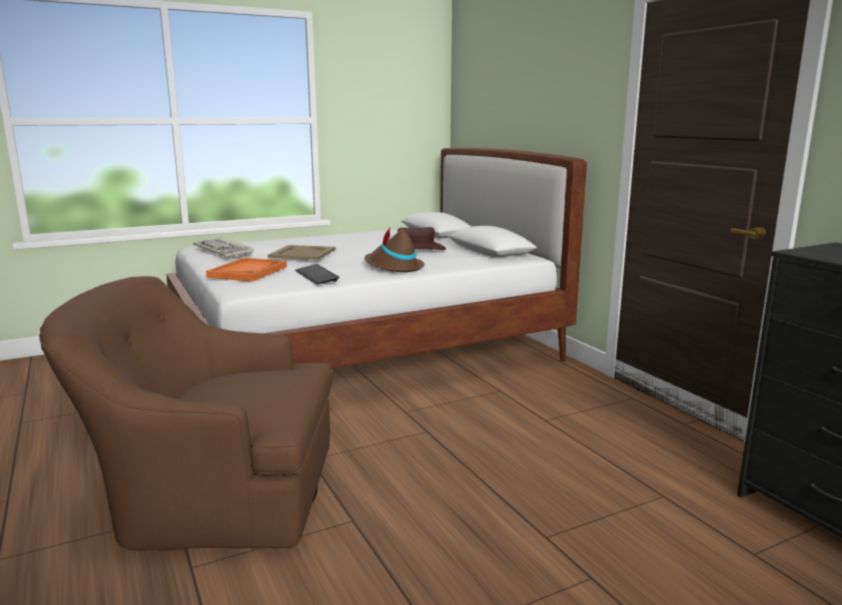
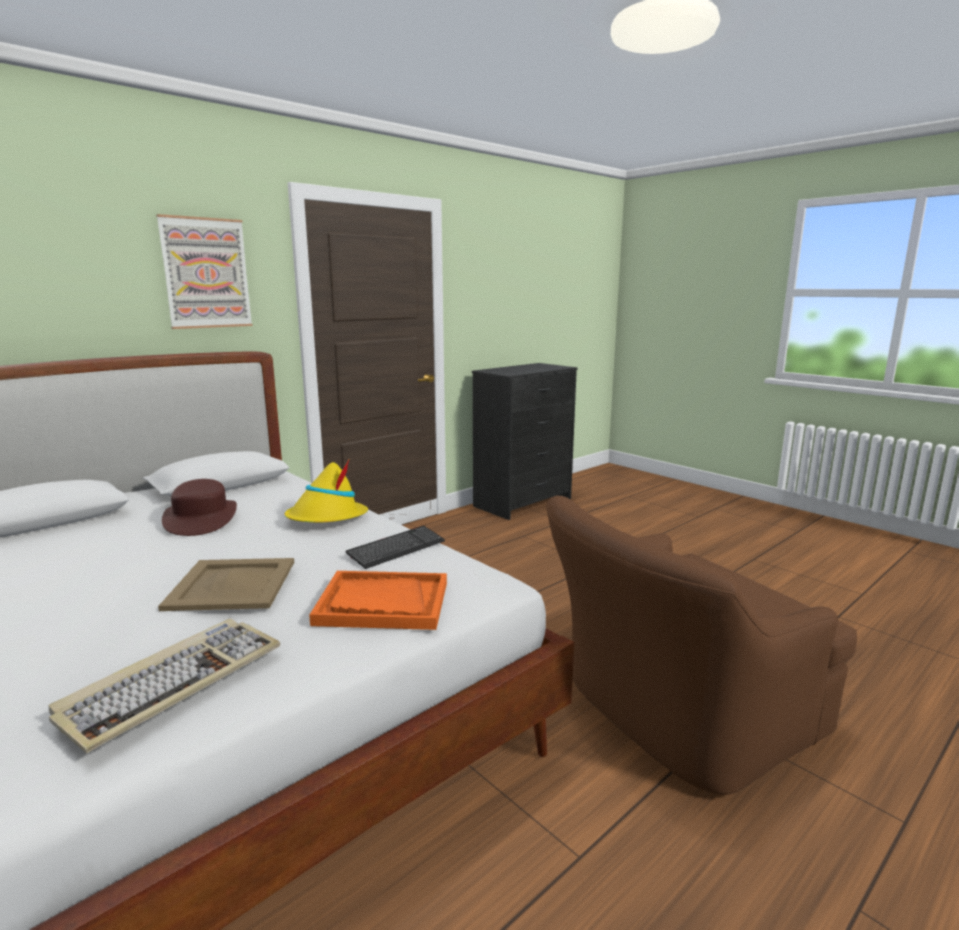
camera: 105 degrees left, 0 degrees up
brown armchair [39,276,332,550] -> brown armchair turned 75 degrees clockwise [546,496,857,794]
brown hat [364,228,424,272] -> yellow hat [284,460,368,523]
none -> picture [156,214,253,329]

